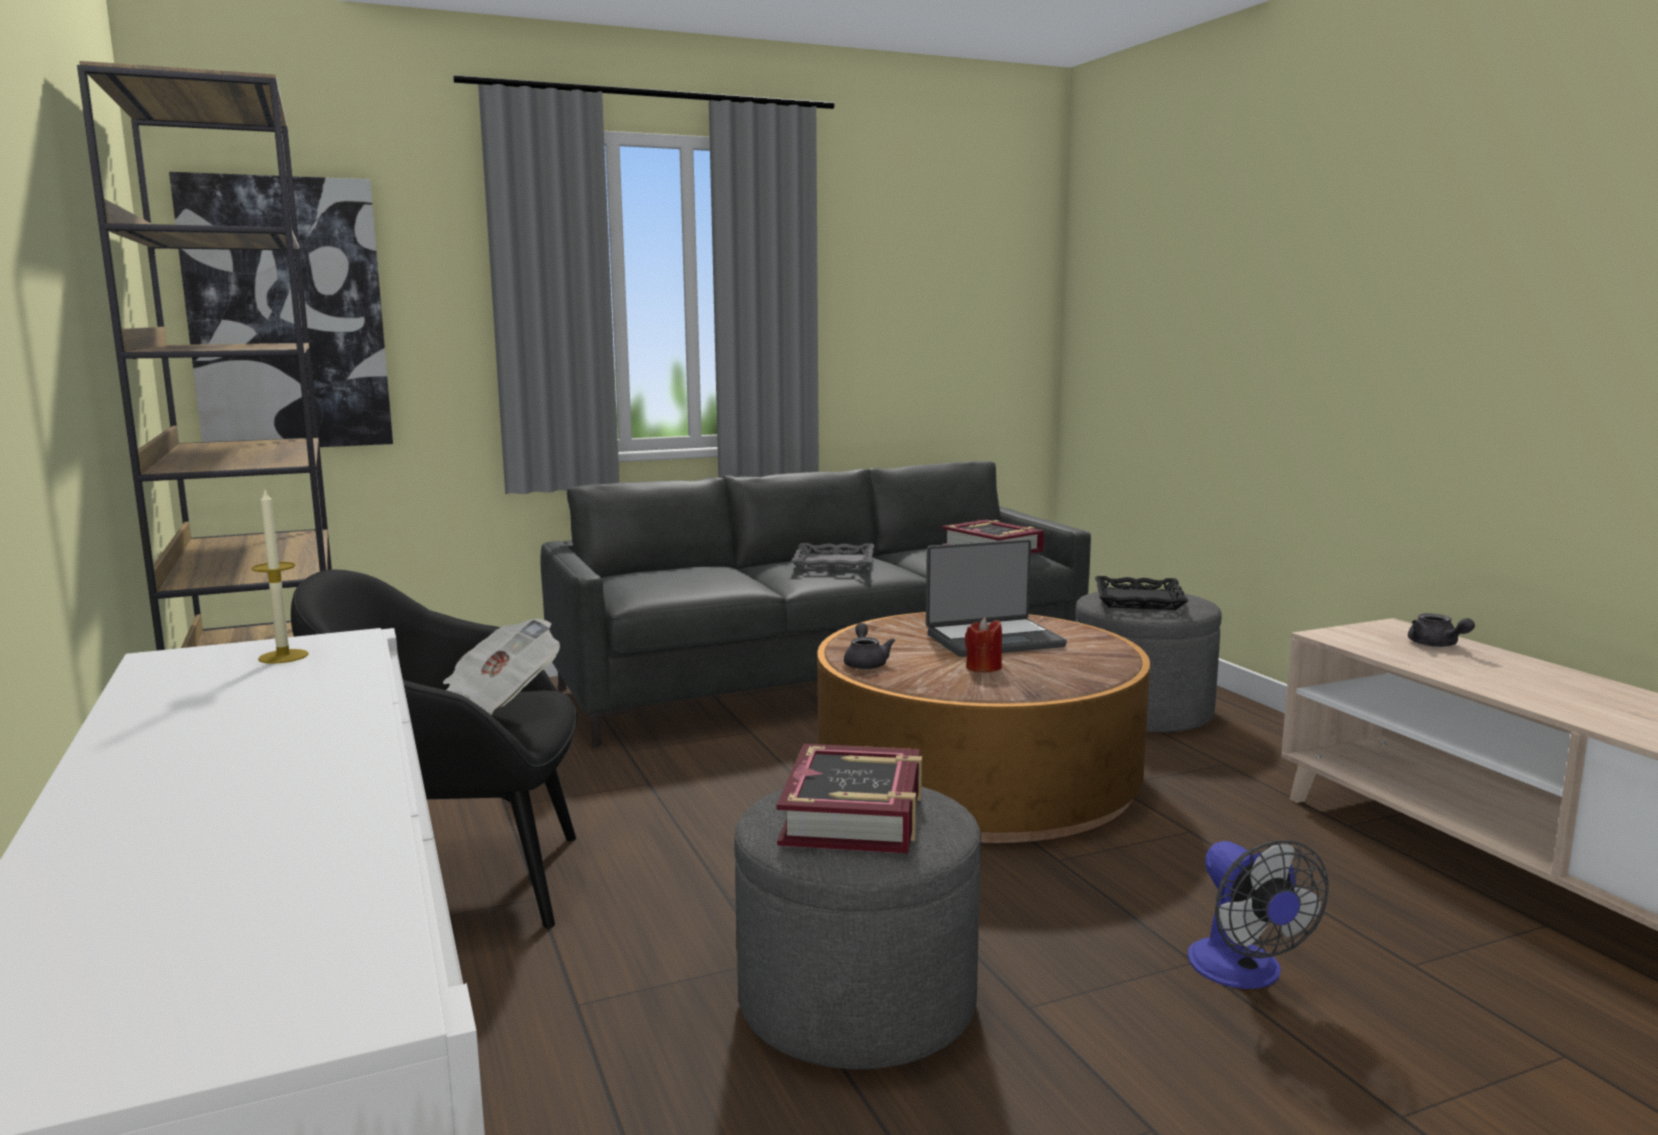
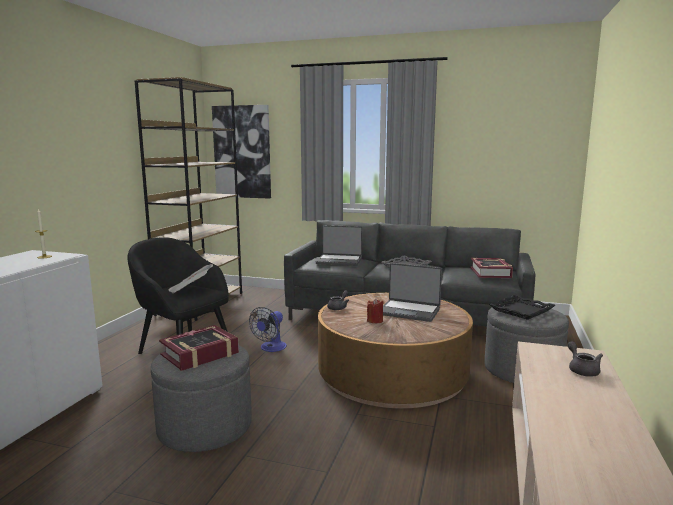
camera: 40 degrees right, 0 degrees up
fan [1188,840,1329,989] -> fan moved to [249,307,287,352]
grey teapot [1408,613,1475,647] -> grey teapot turned 150 degrees clockwise [568,341,603,377]
none -> laptop [316,225,362,266]

